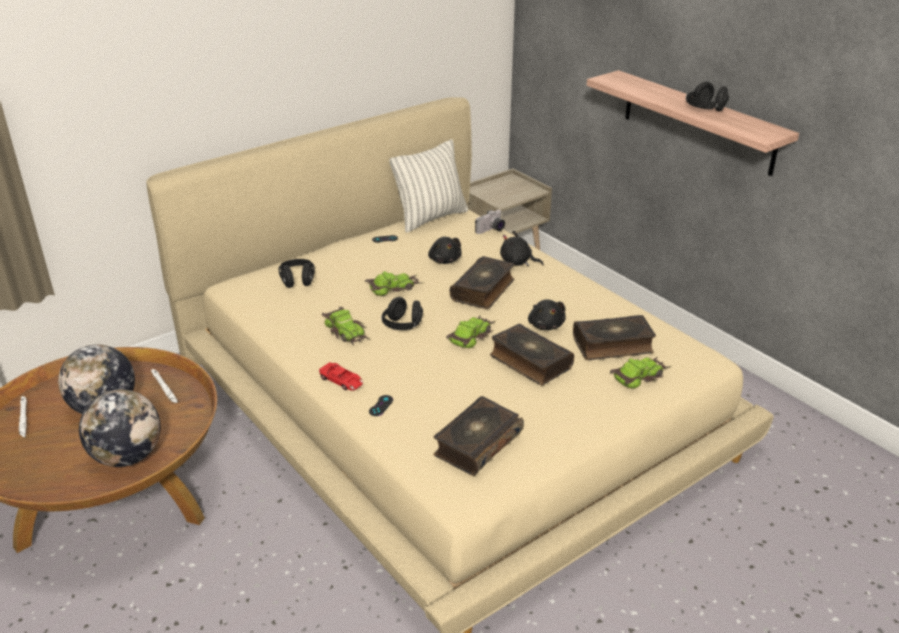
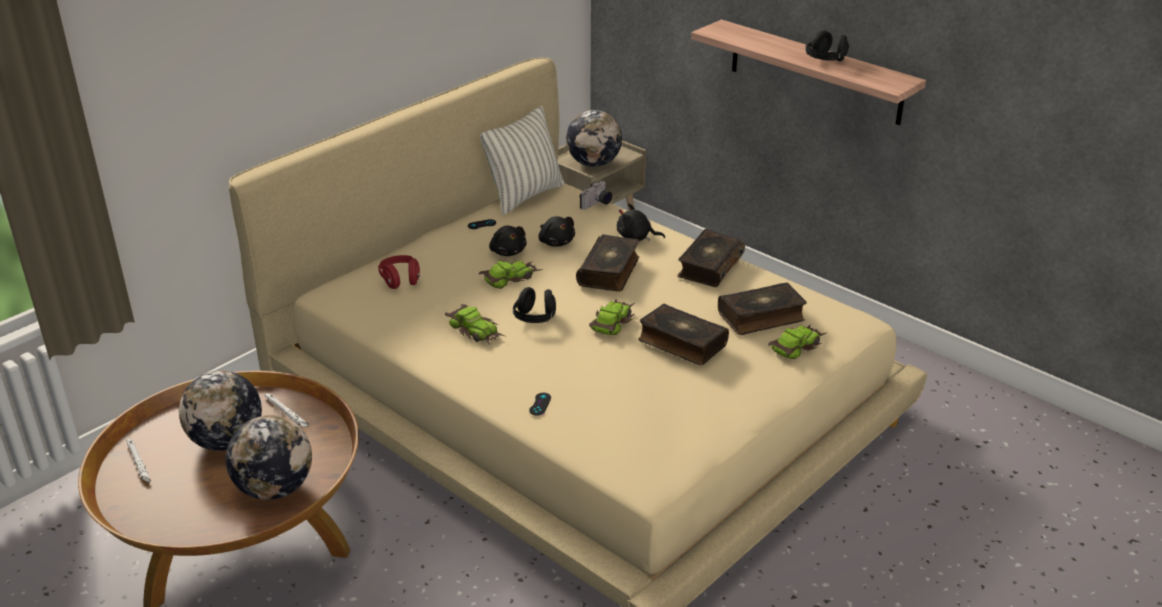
camera: 10 degrees left, 0 degrees up
black headphones [279,259,315,288] -> red headphones [378,255,420,289]
red toy car [319,362,363,391] -> none
book [433,396,524,476] -> book moved to [677,229,745,287]
black plush toy [528,299,566,330] -> black plush toy moved to [489,226,527,256]
none -> globe [566,110,622,167]

